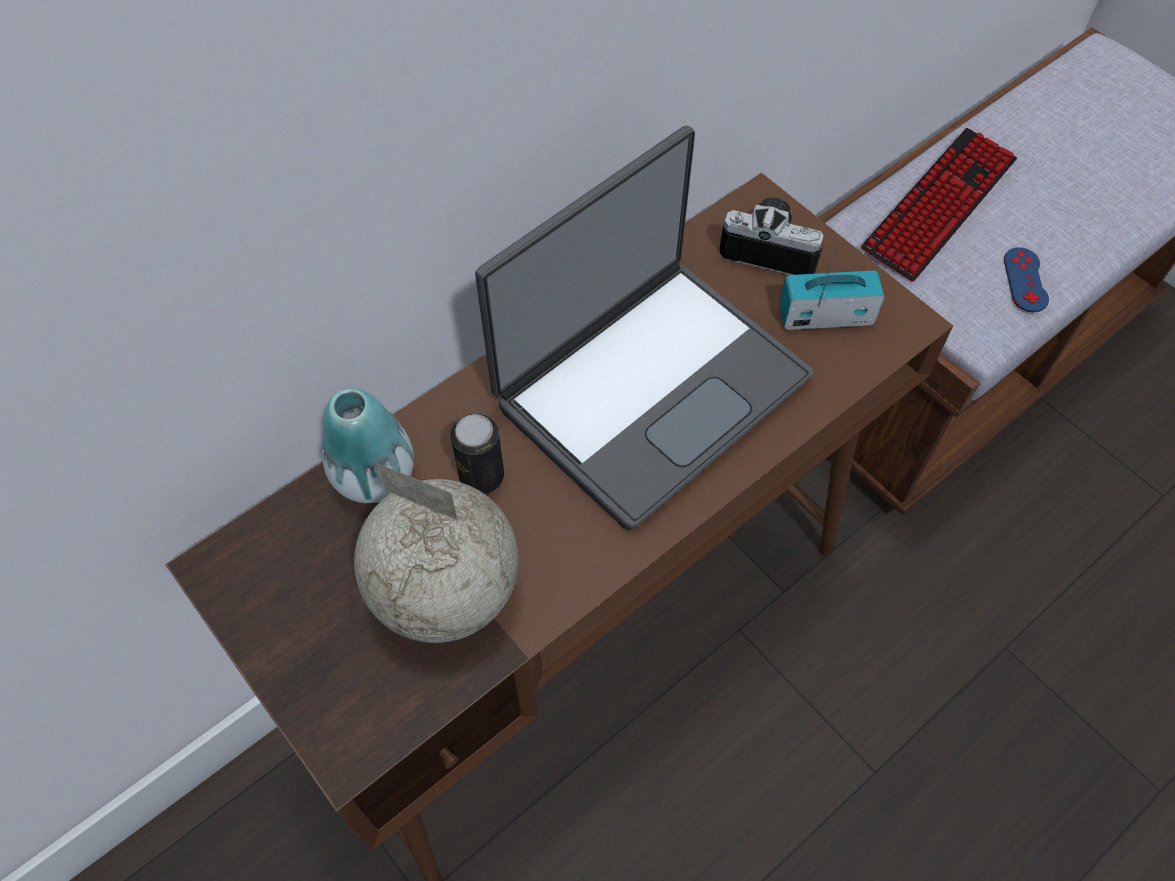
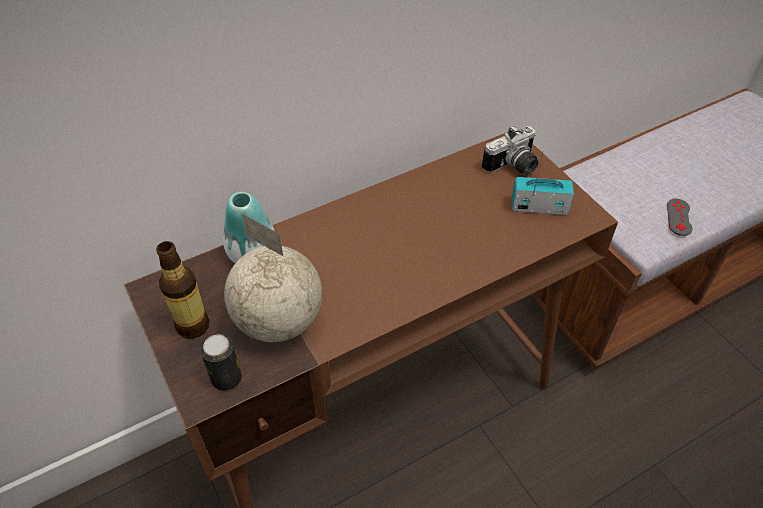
camera: 10 degrees right, 10 degrees down
can [451,414,504,494] -> can moved to [200,334,242,391]
laptop [475,126,813,530] -> none
camera [719,197,824,275] -> camera turned 120 degrees clockwise [482,125,538,175]
keyboard [861,128,1017,281] -> none
blue game controller [1004,247,1049,312] -> grey game controller [667,198,693,236]
none -> bottle [156,241,210,339]

